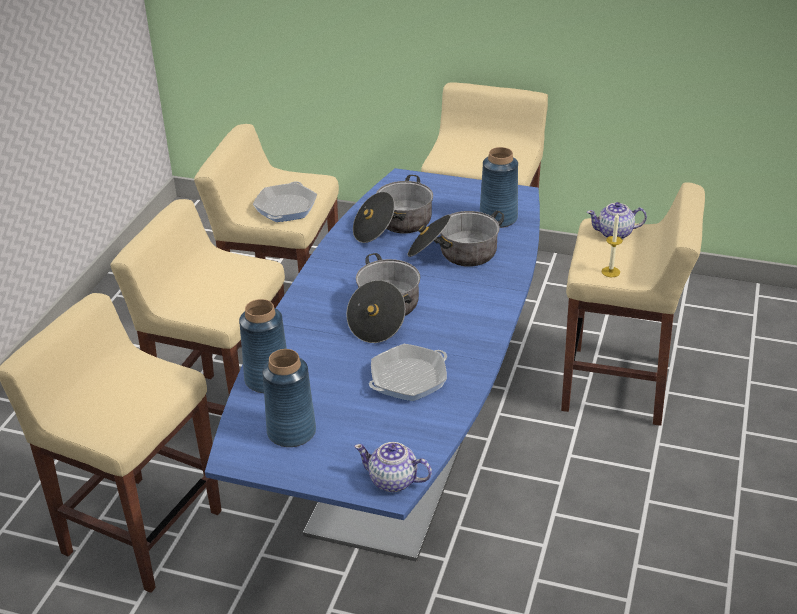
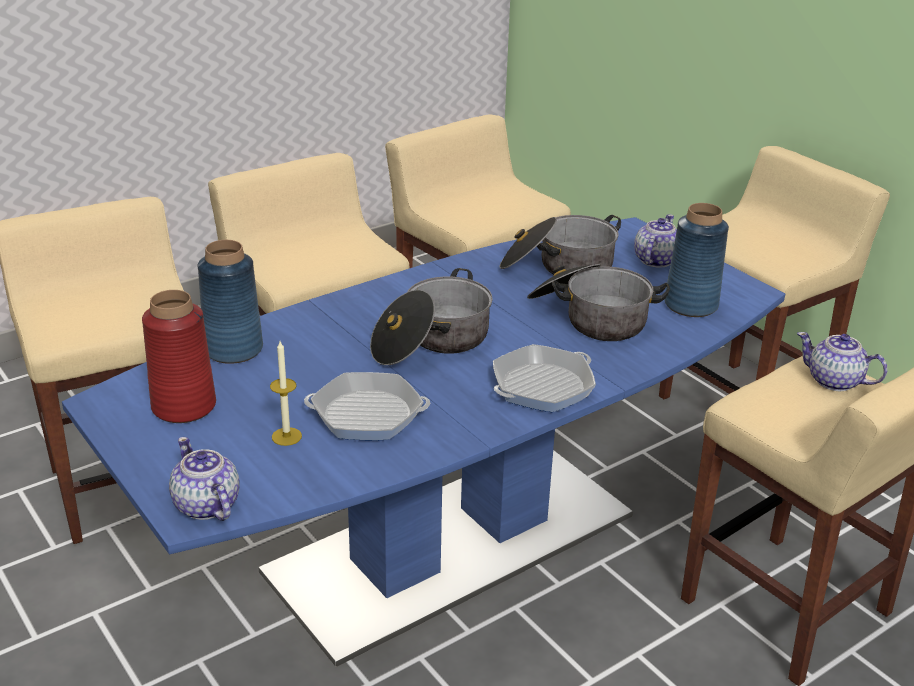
camera: 35 degrees right, 5 degrees down
frying pan [253,181,317,222] -> frying pan moved to [493,344,596,412]
blue vase [262,349,316,447] -> red vase [142,290,216,423]
candle [601,212,623,277] -> candle moved to [270,341,302,446]
none -> teapot [634,214,677,268]

